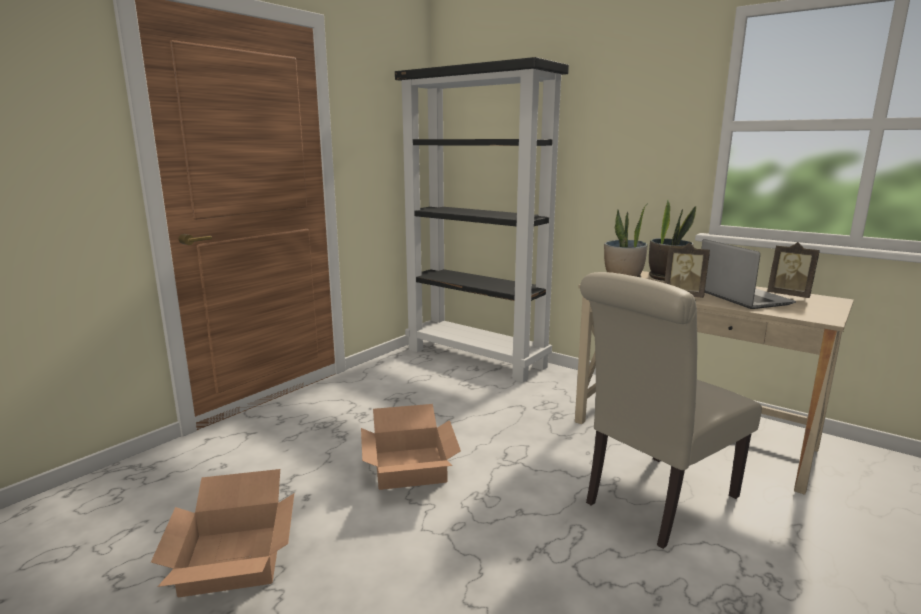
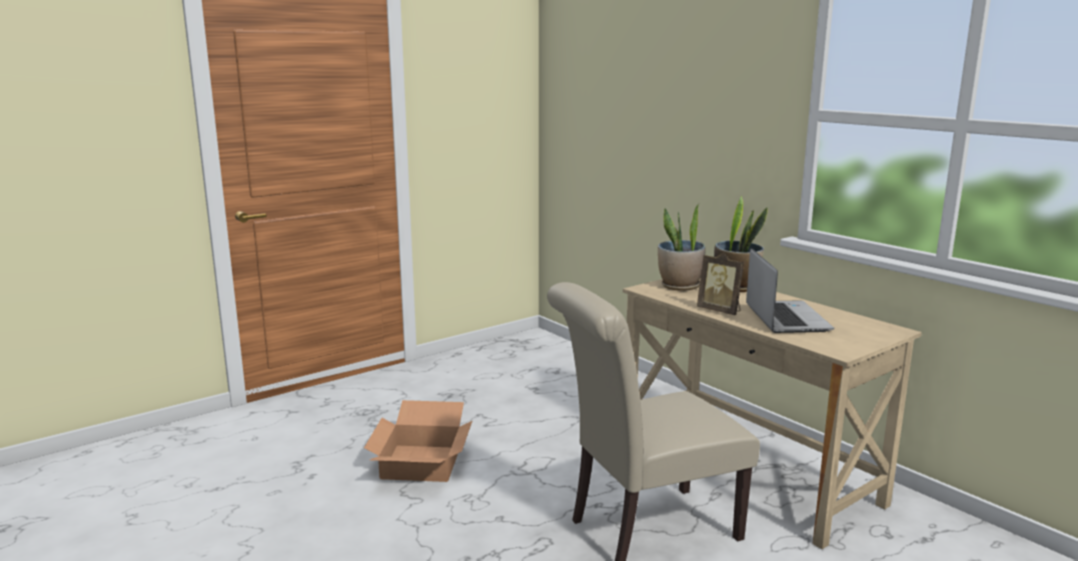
camera: 15 degrees right, 0 degrees up
cardboard box [151,469,294,597] -> none
black bookcase [395,57,569,383] -> none
picture frame [767,242,820,298] -> none

